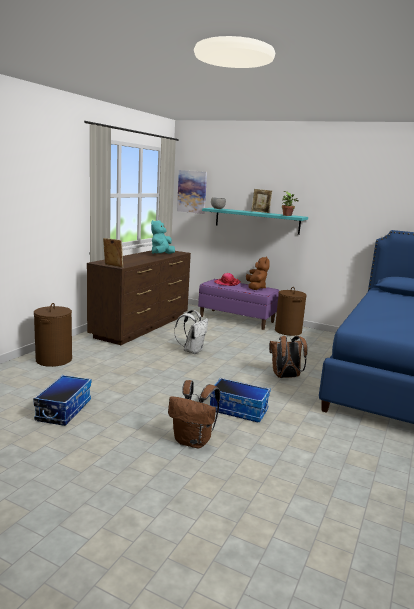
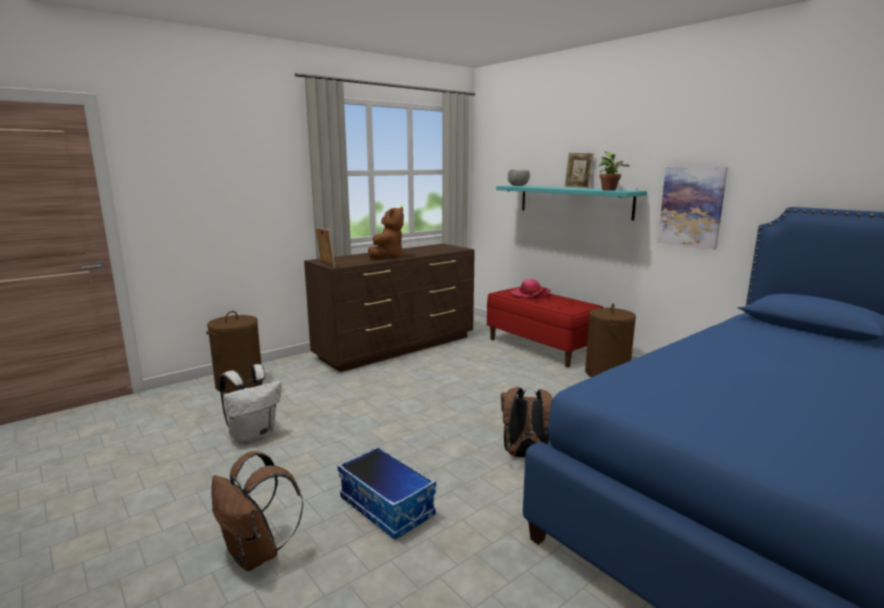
camera: 25 degrees right, 0 degrees up
storage box [33,375,92,426] -> none
turquoise plush toy [151,220,175,254] -> none
white backpack [174,310,208,354] -> white backpack moved to [219,364,281,444]
picture [177,170,207,214] -> picture moved to [658,167,728,250]
purple bench [198,279,279,330] -> red bench [487,287,604,367]
brown plush toy [246,256,270,290] -> brown plush toy moved to [368,207,404,259]

